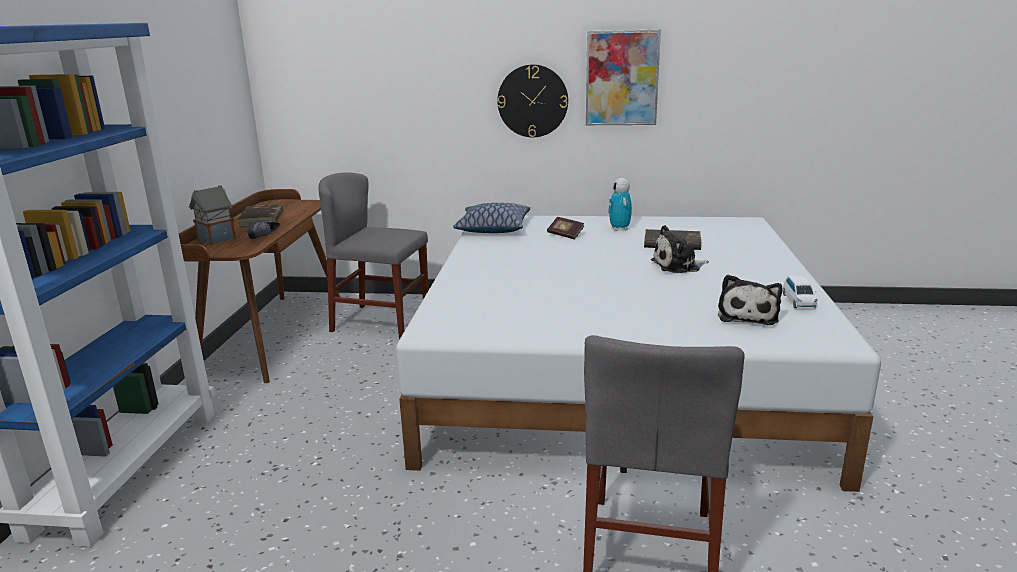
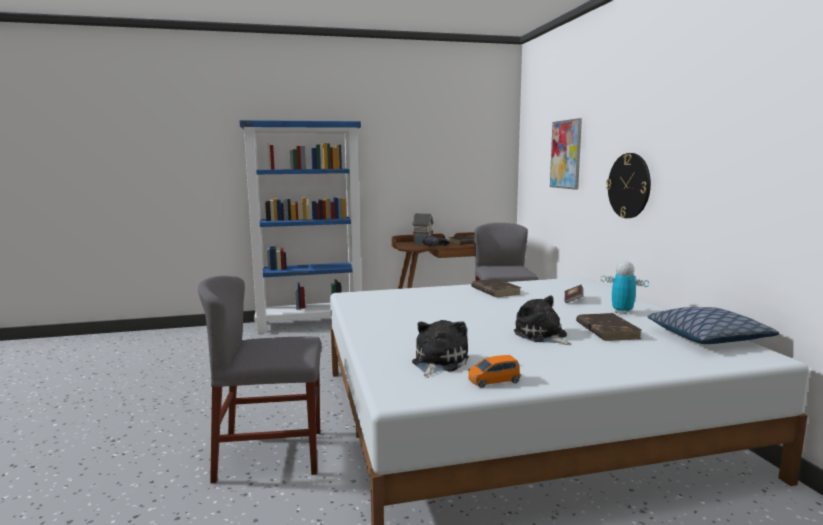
camera: 70 degrees right, 10 degrees down
pillow [453,203,530,233] -> pillow moved to [648,307,779,344]
picture [586,29,661,125] -> picture moved to [550,118,582,190]
toy robot [608,178,632,231] -> toy robot turned 60 degrees clockwise [601,261,649,314]
plush toy [718,275,782,325] -> plush toy turned 120 degrees clockwise [412,320,469,378]
white toy car [783,275,818,308] -> orange toy car [468,355,521,388]
none -> brown book [471,278,521,297]

